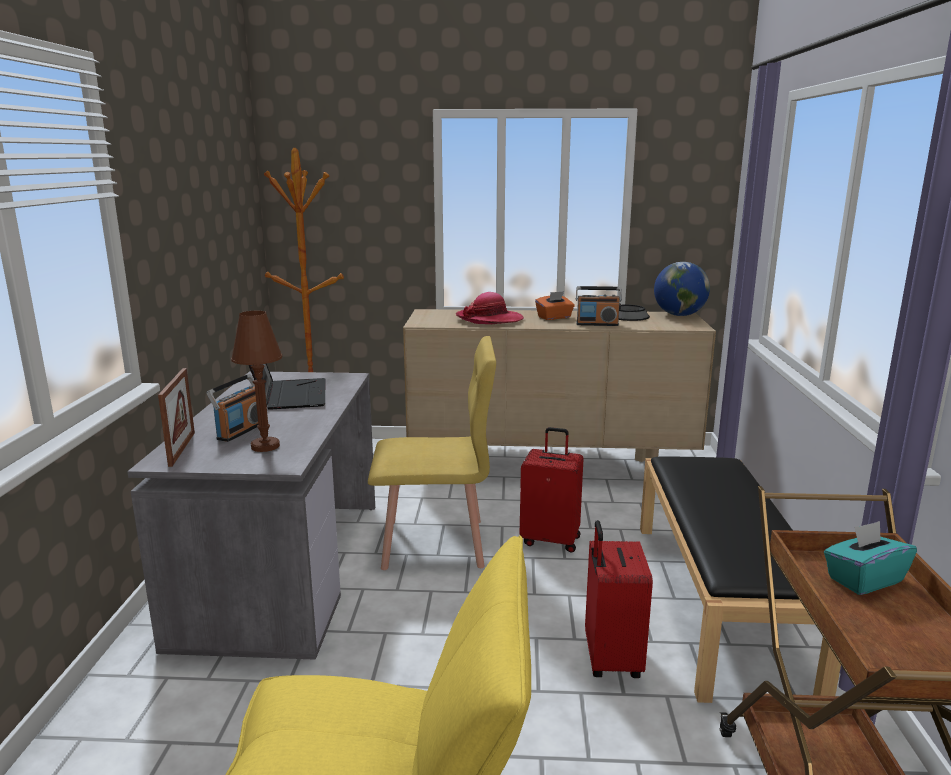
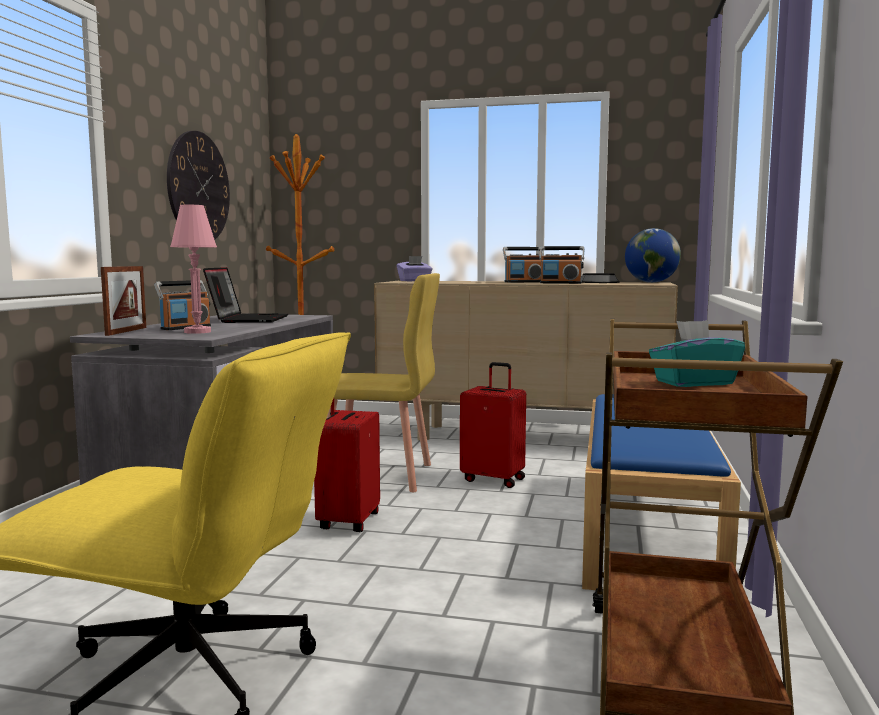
camera: 10 degrees right, 10 degrees down
brown table lamp [231,311,283,452] -> pink table lamp [170,205,217,334]
hat [456,292,524,324] -> none
orange tissue box [535,291,575,320] -> radio [503,247,544,282]
red suitcase [585,520,653,678] -> red suitcase moved to [314,398,380,532]
black bench [640,456,841,703] -> blue bench [582,394,741,590]
none -> wall clock [167,131,230,240]
none -> purple tissue box [397,256,433,282]

